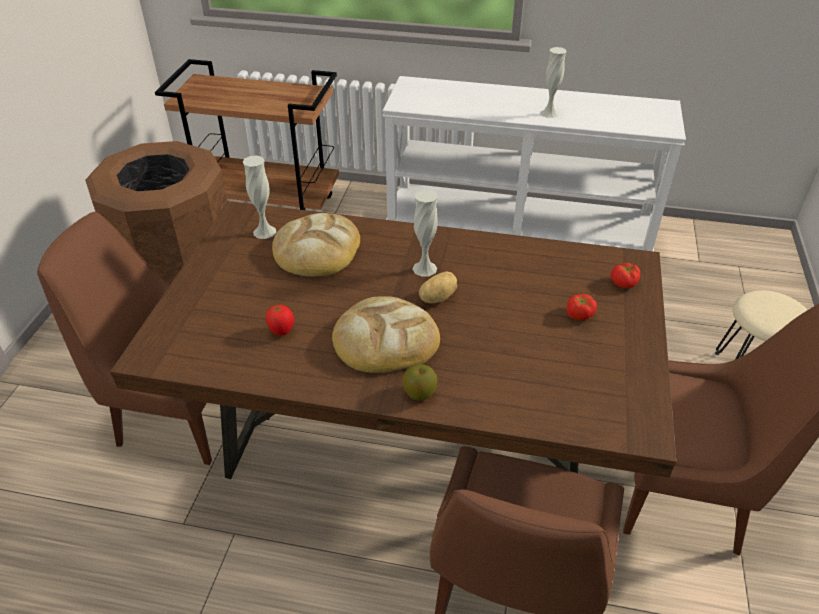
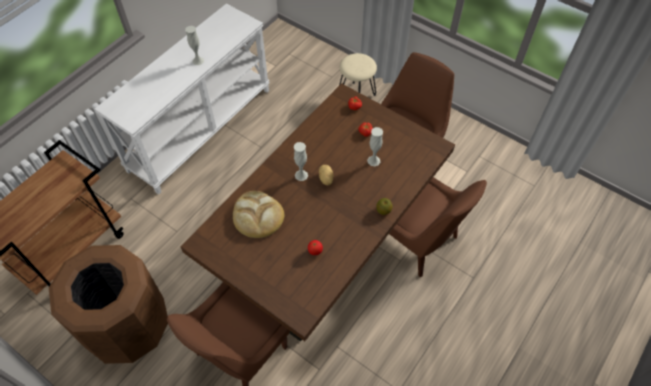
camera: 65 degrees left, 15 degrees up
white vase [243,155,277,239] -> white vase moved to [367,127,383,166]
bread [332,296,440,373] -> none

